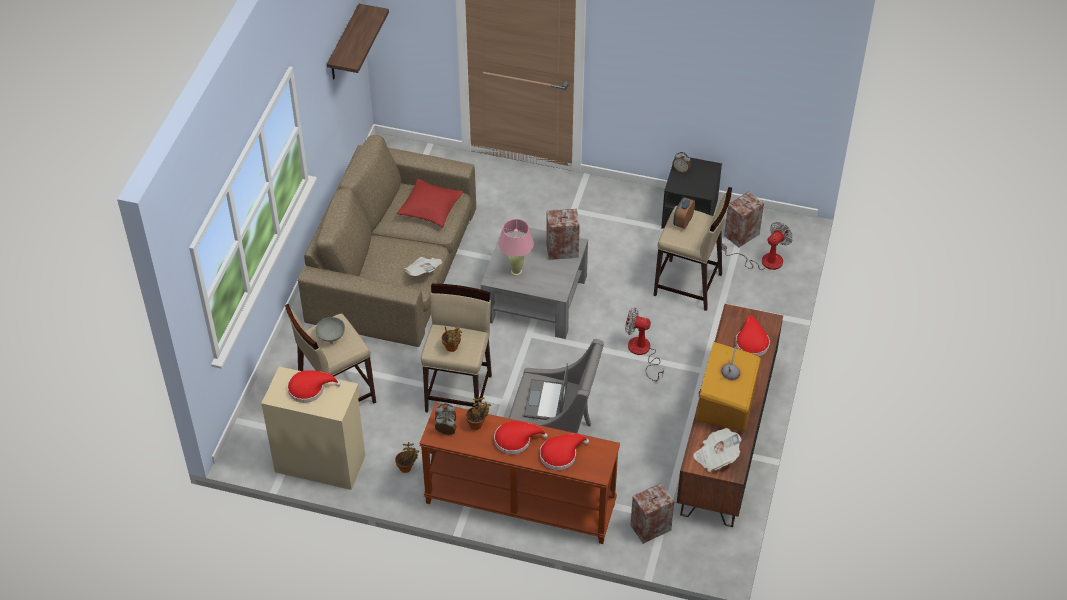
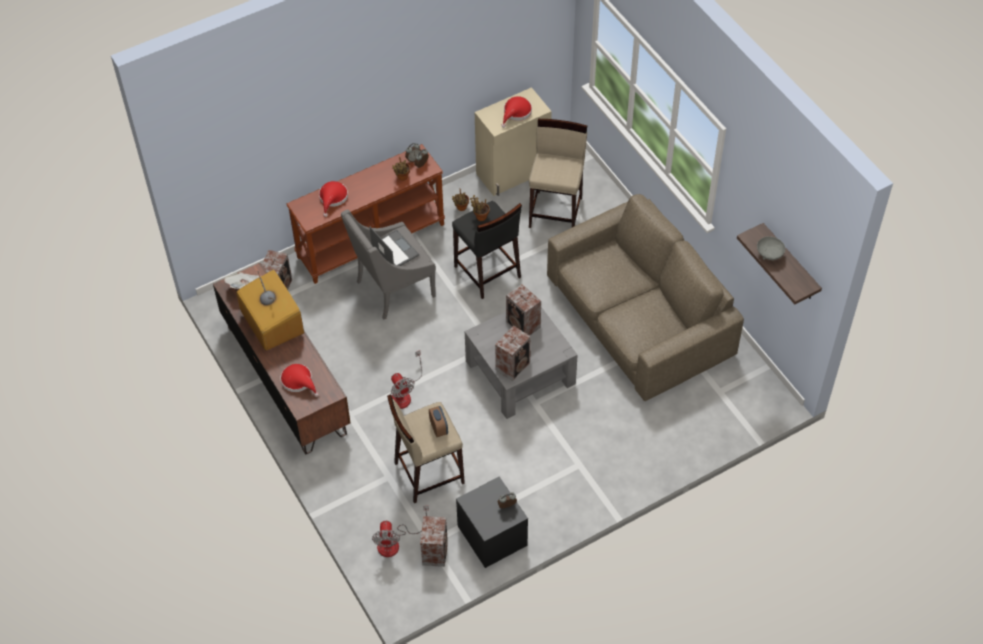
camera: 135 degrees right, 5 degrees up
grey bowl [315,317,345,344] -> grey bowl moved to [757,236,785,261]
red pillow [397,179,463,227] -> none
newspaper [405,257,443,276] -> none
beige stool [421,284,492,413] -> black stool [452,201,522,299]
red hat [494,421,548,454] -> none
pink table lamp [498,219,534,276] -> speaker [506,284,541,336]
fan [625,308,664,381] -> fan turned 90 degrees clockwise [391,350,422,409]

